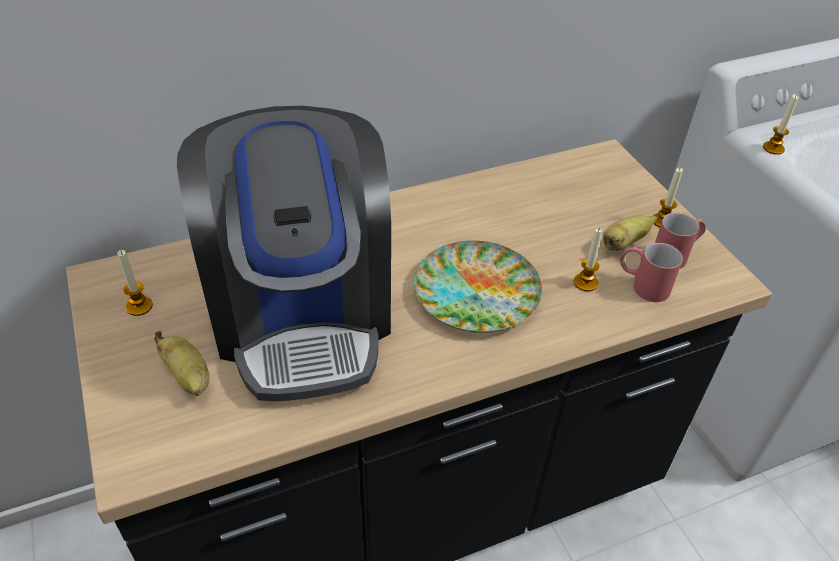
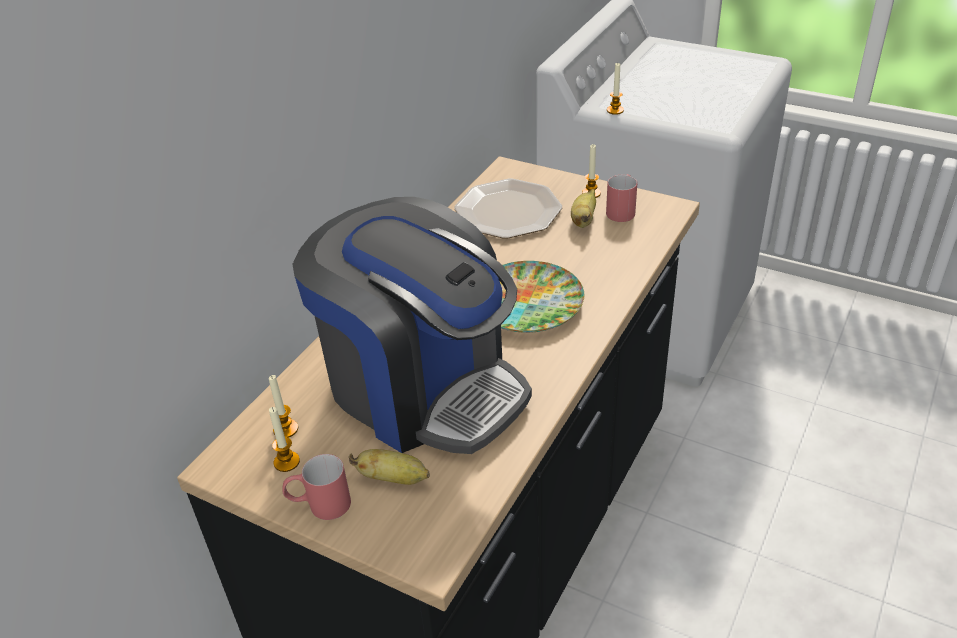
camera: 35 degrees left, 5 degrees down
candle [574,228,603,291] -> candle moved to [269,375,298,438]
red mug [620,243,683,302] -> red mug moved to [282,454,351,520]
none -> plate [454,179,562,239]

